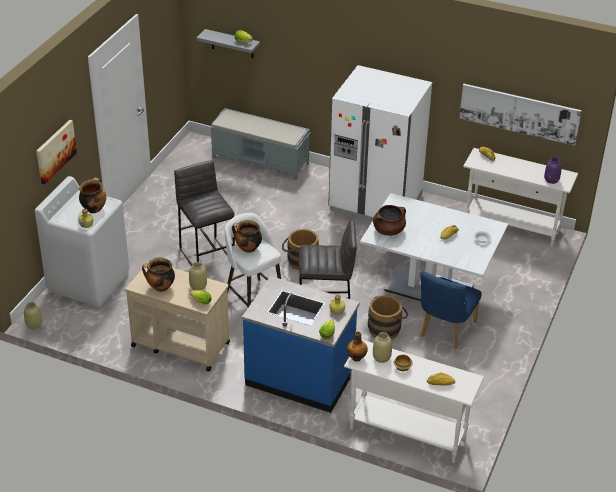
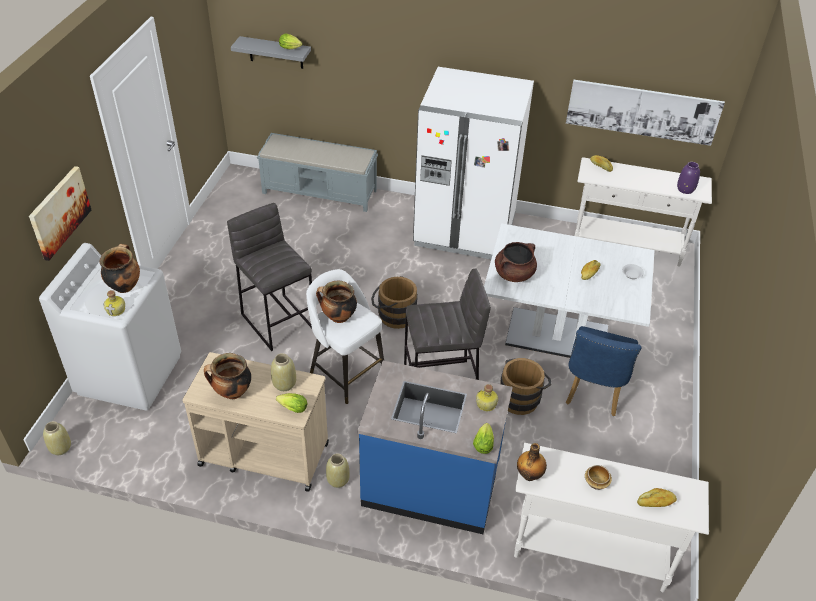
camera: 10 degrees left, 5 degrees up
beige vase [373,332,392,363] -> beige vase moved to [326,453,350,488]

